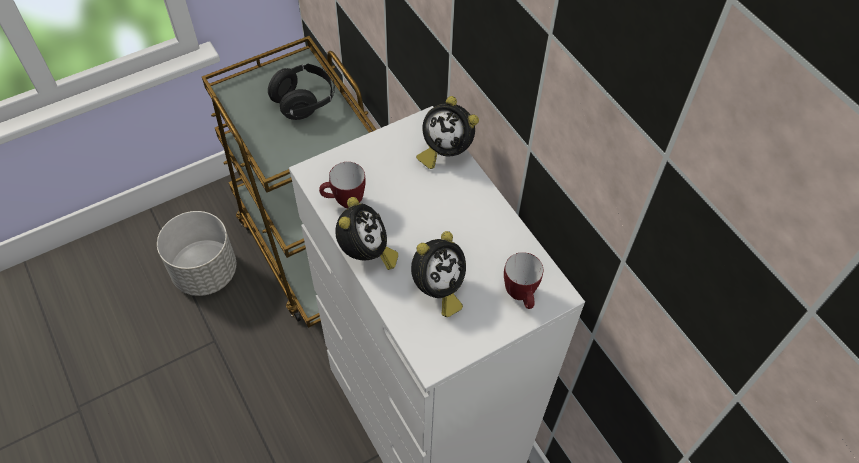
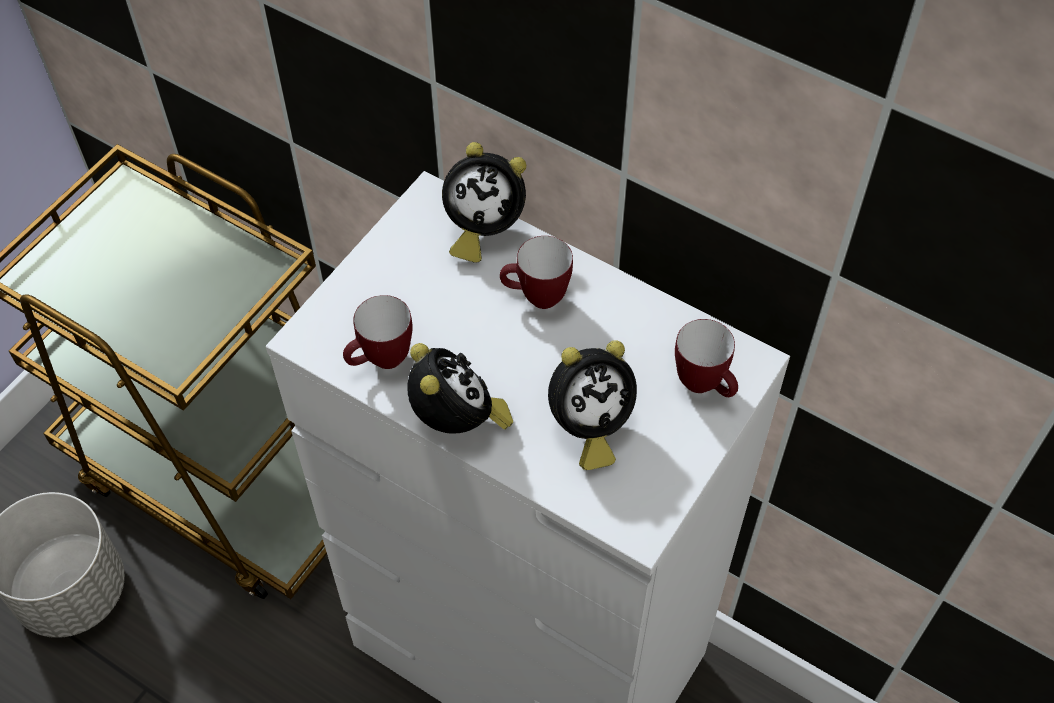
camera: 25 degrees left, 0 degrees up
black headphones [268,64,335,120] -> none
alarm clock [411,231,466,317] -> alarm clock turned 45 degrees clockwise [548,340,637,470]
none -> mug [500,236,573,309]

